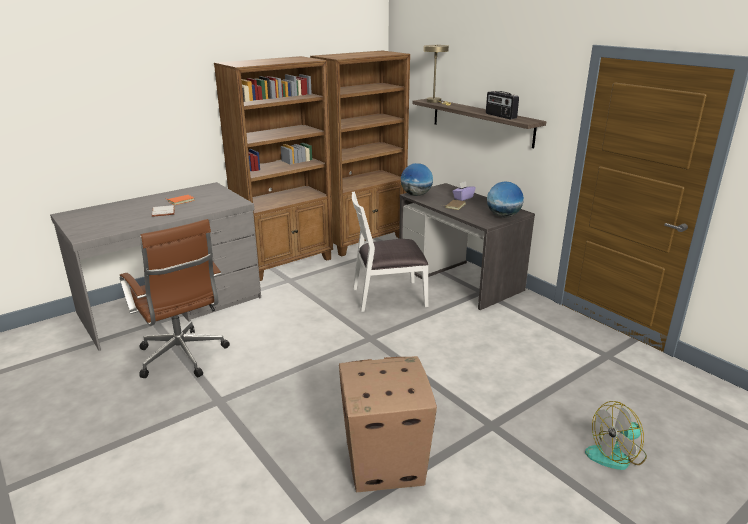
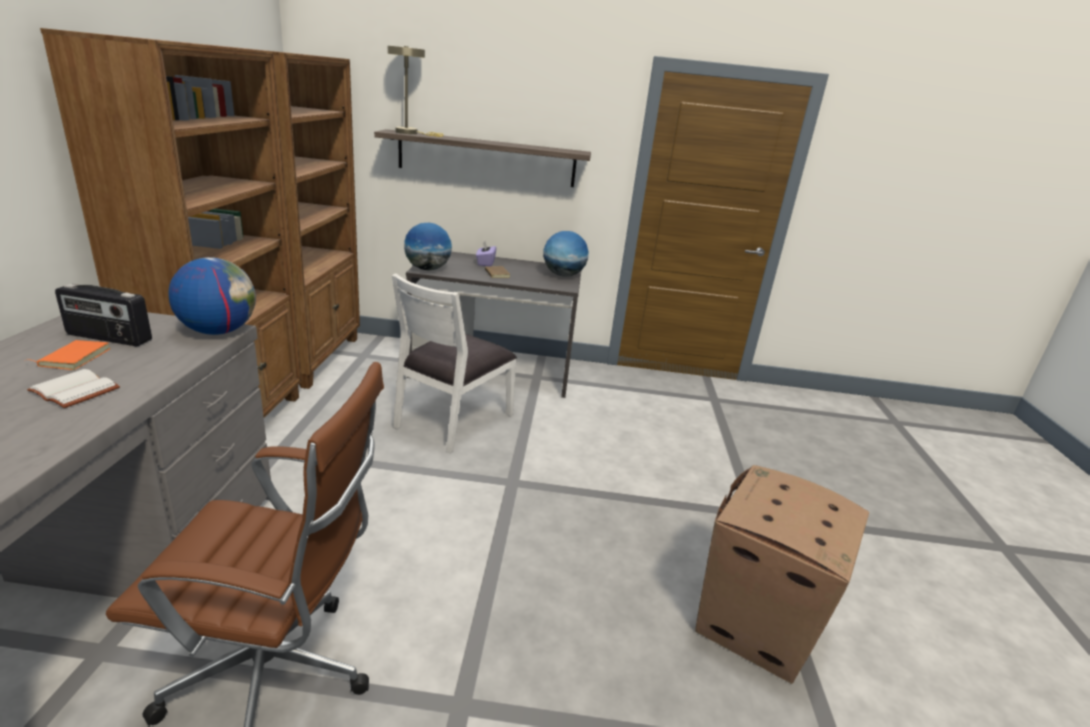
camera: 50 degrees left, 0 degrees up
radio [486,91,519,119] -> radio moved to [55,284,152,346]
fan [585,401,647,470] -> none
none -> globe [168,257,256,335]

